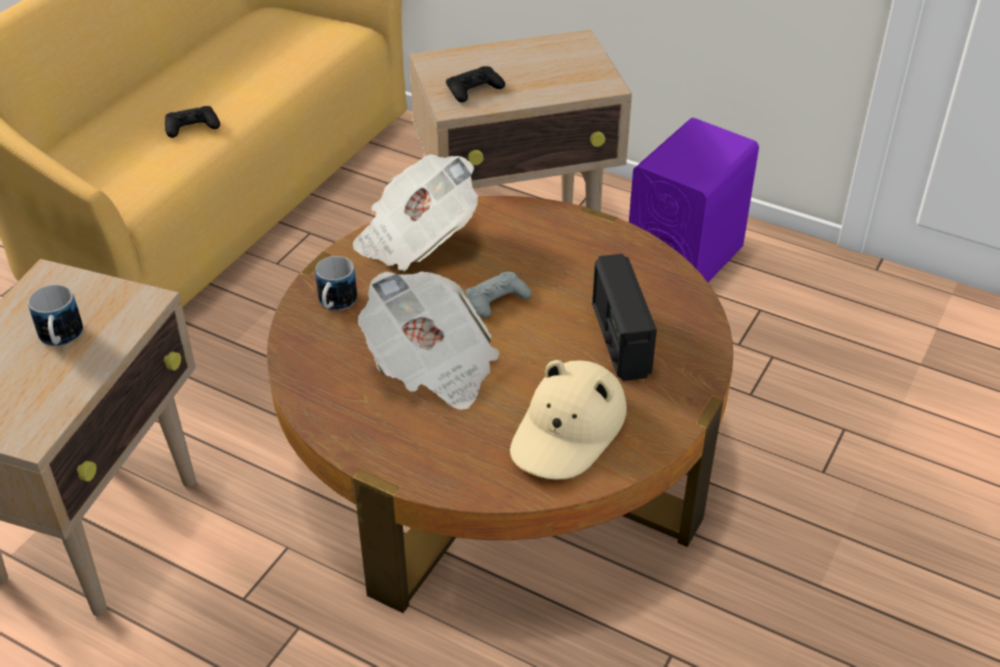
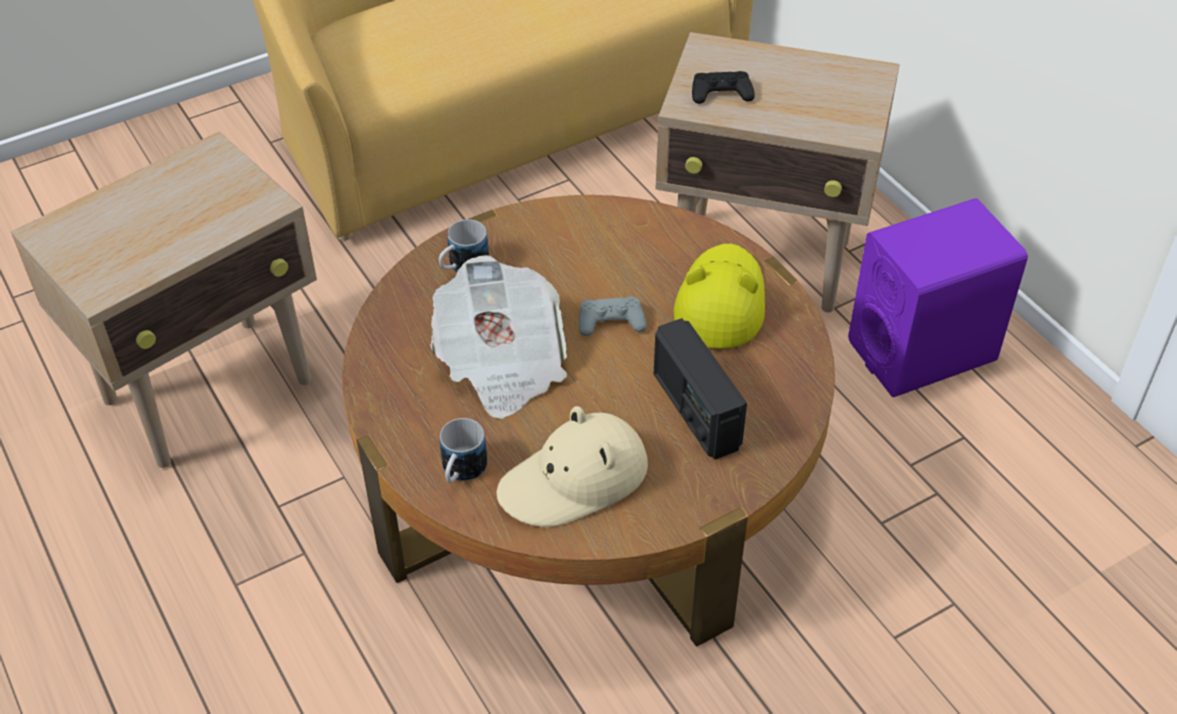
camera: 30 degrees right, 5 degrees up
mug [28,285,83,346] -> mug moved to [440,418,487,483]
black game controller [165,106,220,138] -> none
newspaper [353,154,478,271] -> none
radio [592,254,657,381] -> radio turned 45 degrees counterclockwise [654,318,747,460]
none -> yellow hat [674,244,765,349]

